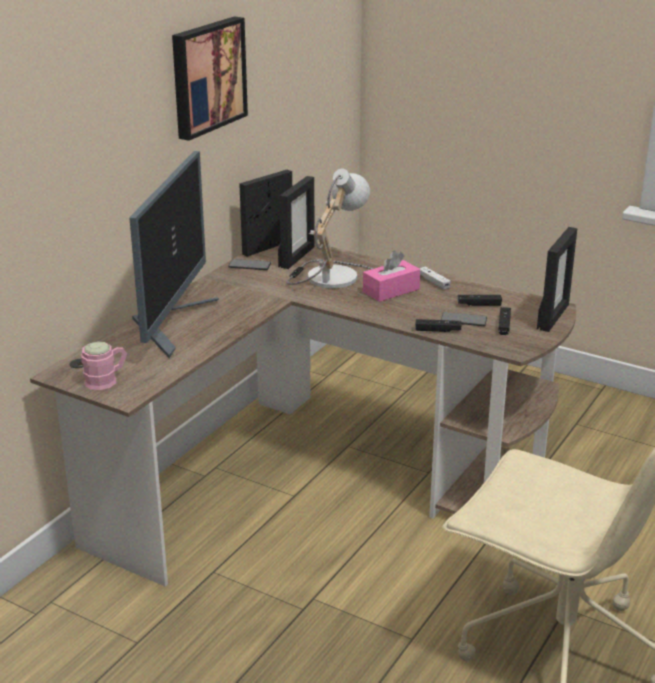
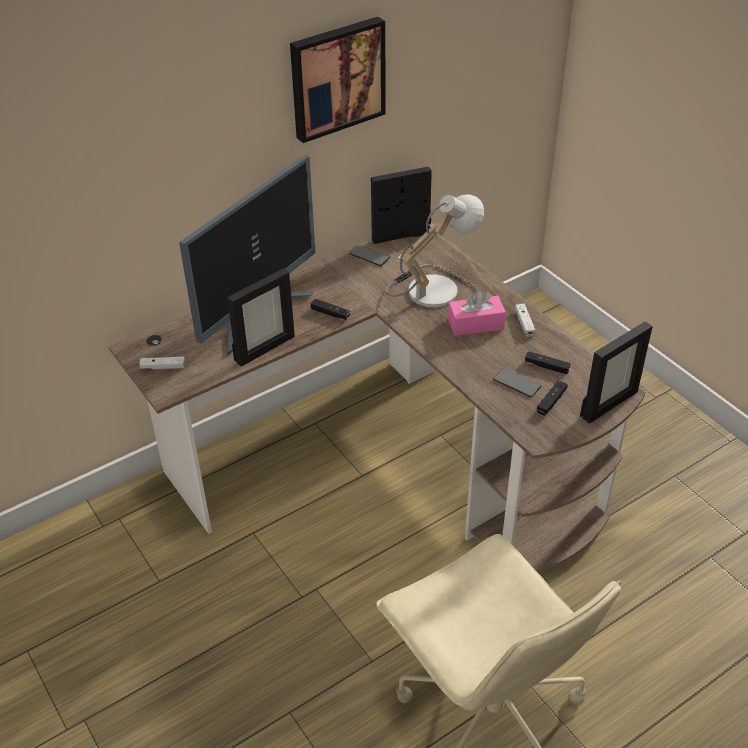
camera: 25 degrees right, 15 degrees up
pink mug [81,341,127,390] -> white game controller [139,357,185,369]
picture frame [278,176,315,269] -> picture frame moved to [227,268,295,367]
black game controller [415,319,461,332] -> black game controller moved to [311,299,351,320]

